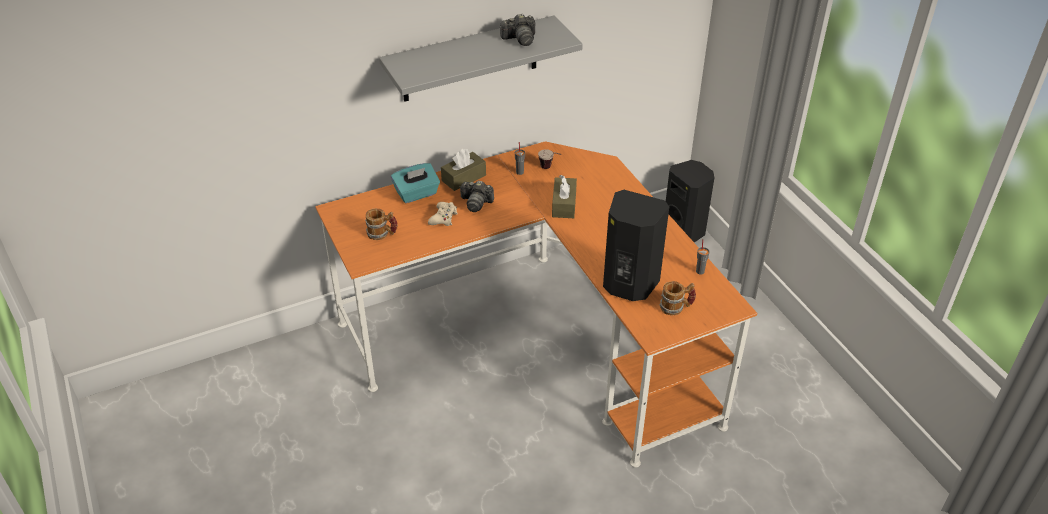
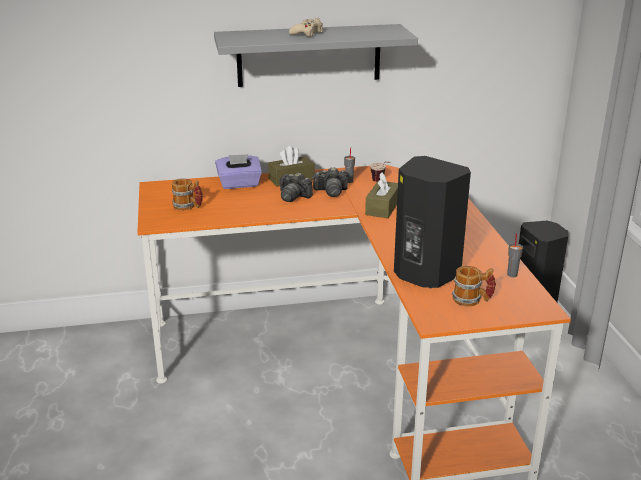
camera: 15 degrees right, 15 degrees down
turquoise tissue box [391,163,440,203] -> purple tissue box [215,154,262,189]
beige game controller [428,202,458,226] -> beige game controller moved to [289,18,323,37]
camera [500,13,535,46] -> camera moved to [313,167,348,197]

